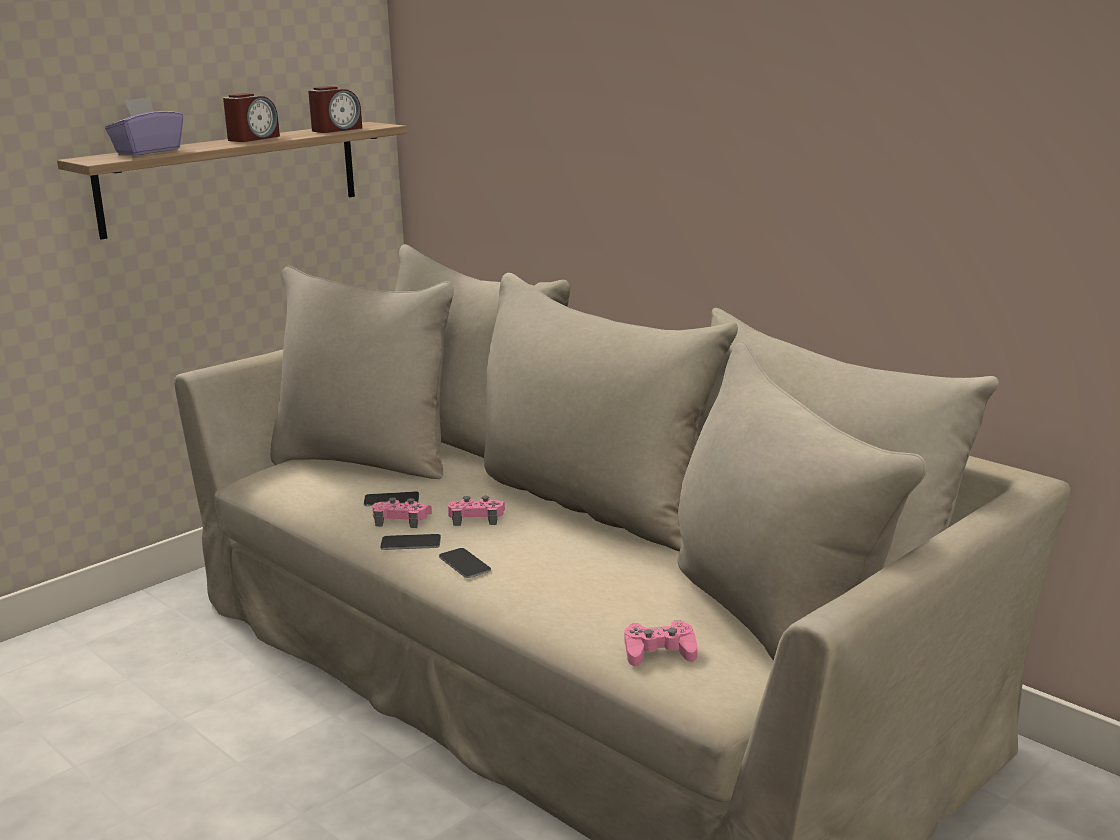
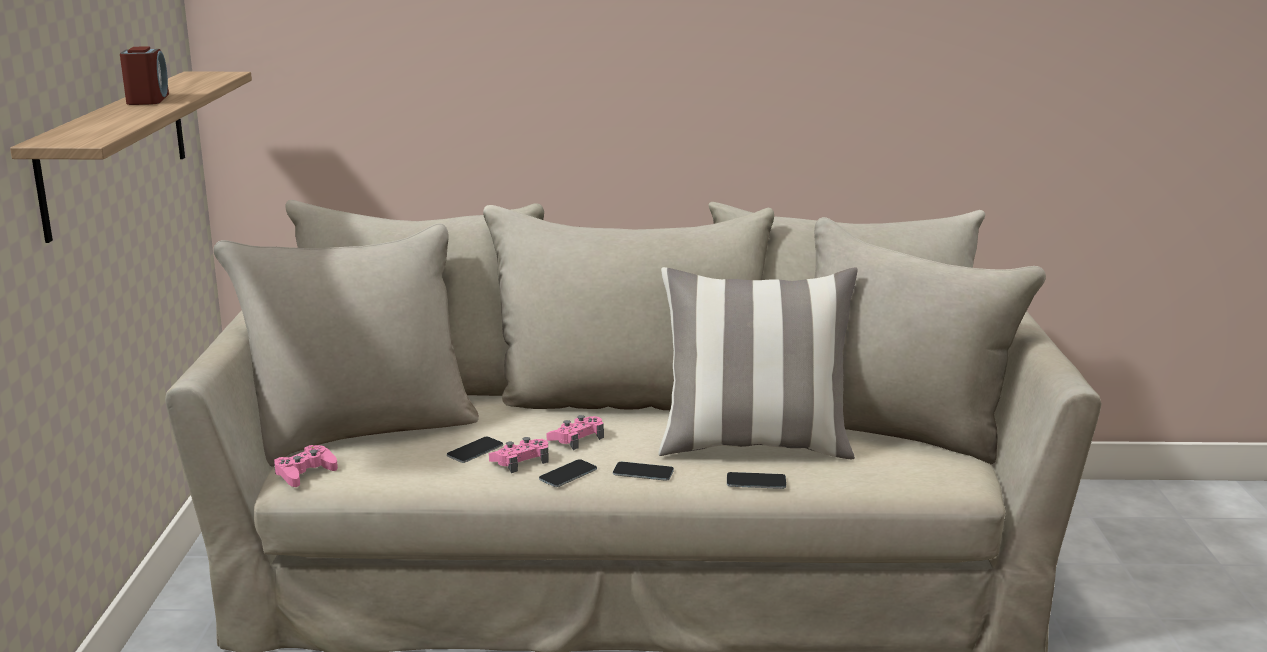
camera: 45 degrees left, 0 degrees up
purple tissue box [105,97,183,155] -> none
alarm clock [308,86,362,133] -> none
pink game controller [624,620,697,666] -> pink game controller moved to [274,445,338,487]
none -> pillow [658,267,858,459]
none -> phone [727,472,786,489]

